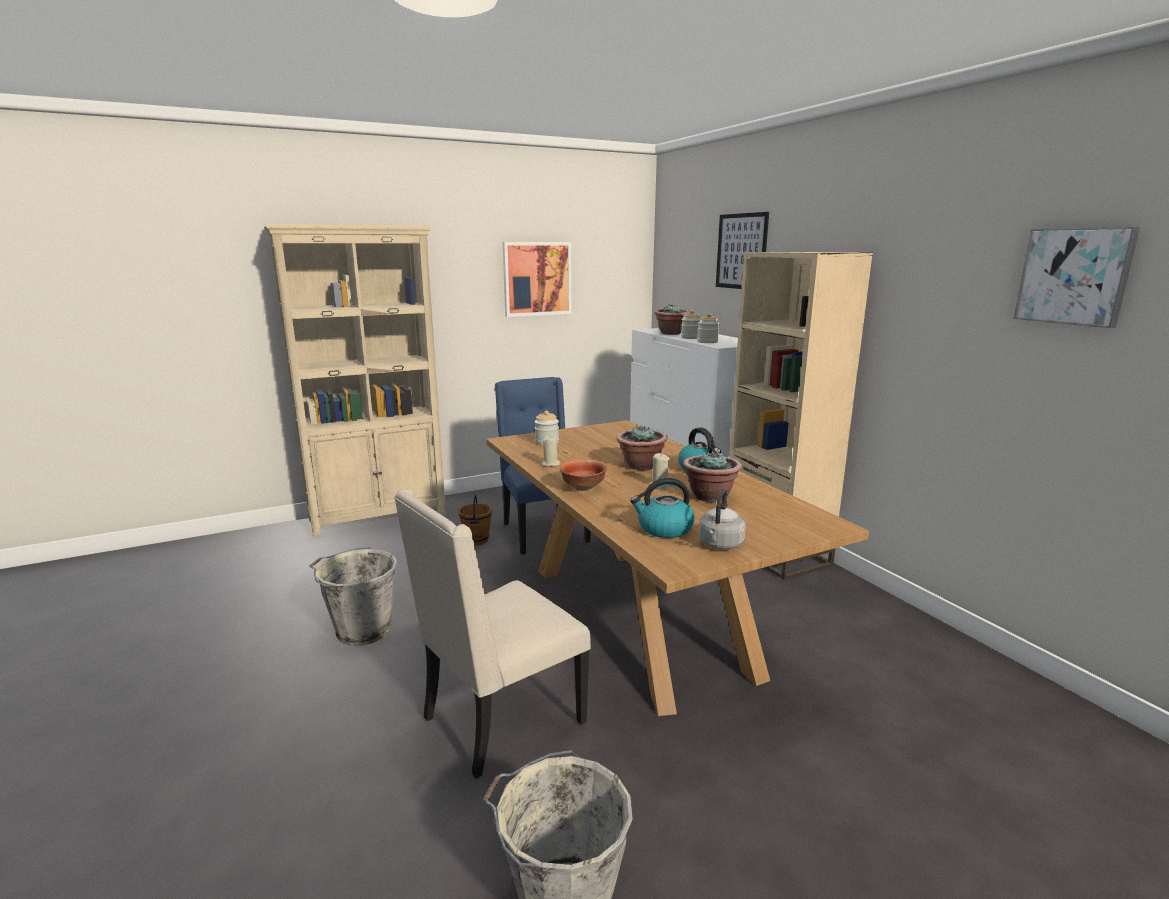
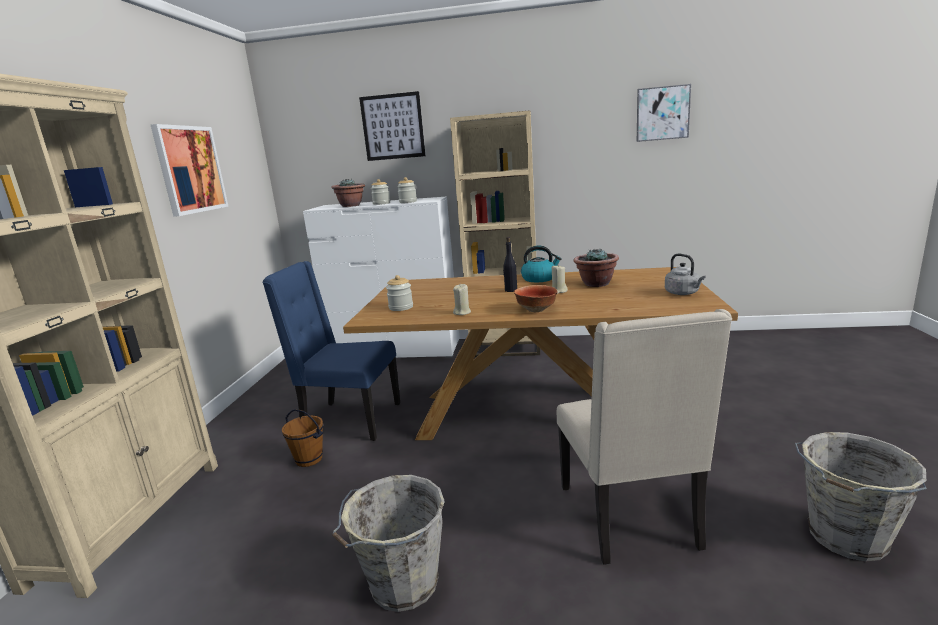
camera: 55 degrees left, 0 degrees up
potted plant [617,425,668,470] -> black bottle [503,237,517,292]
kettle [630,478,695,538] -> none

